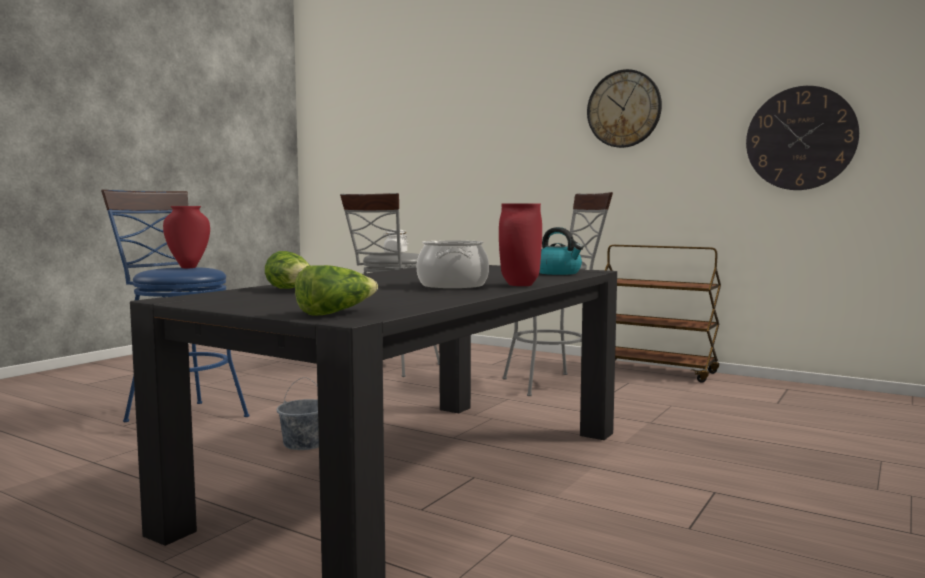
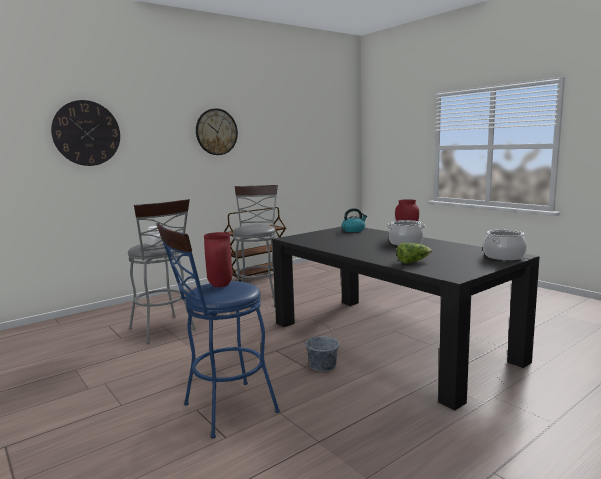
camera: 70 degrees left, 5 degrees up
lettuce [295,265,378,316] -> cooking pot [483,230,527,260]
wall clock [746,86,859,190] -> wall clock moved to [51,100,120,166]

